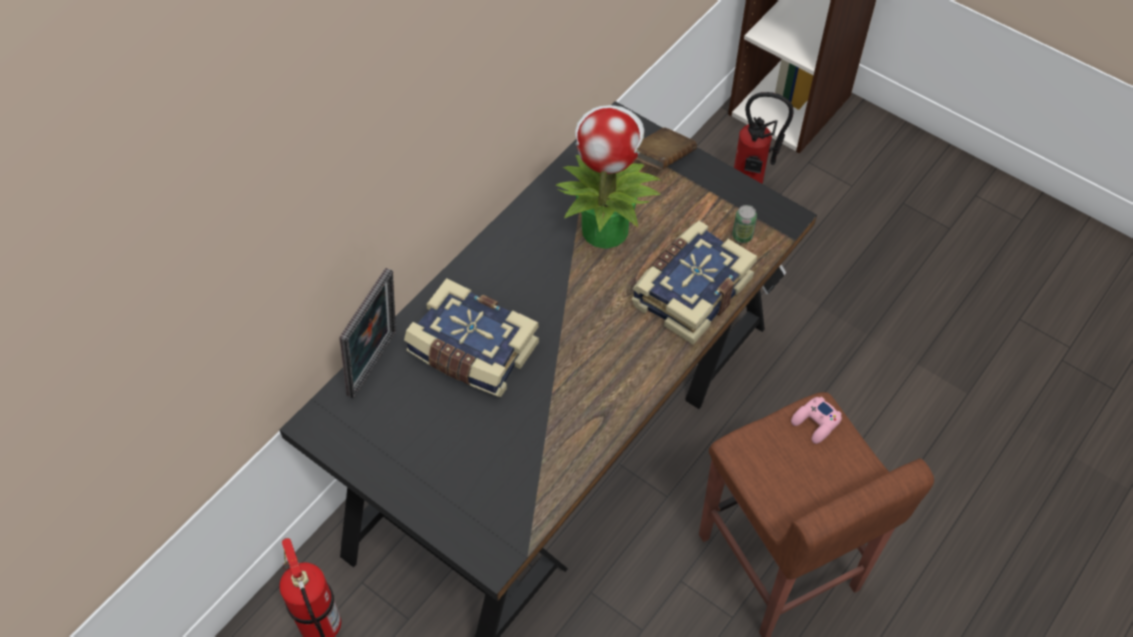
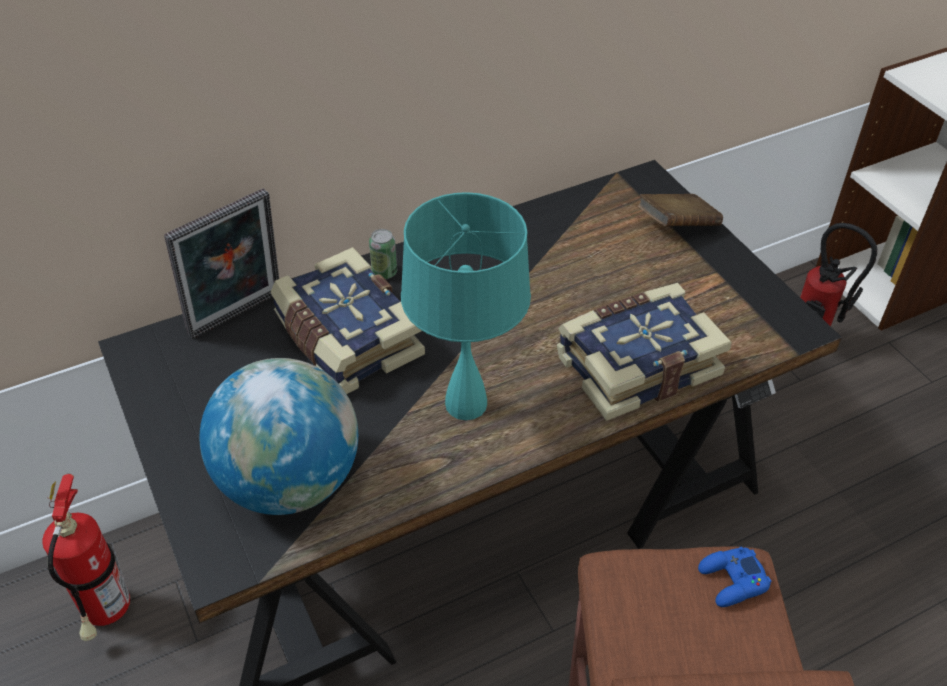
camera: 25 degrees right, 10 degrees down
potted plant [555,105,661,249] -> none
can [732,205,757,243] -> can moved to [369,229,397,279]
pink game controller [791,397,842,444] -> blue game controller [698,546,771,607]
none -> globe [200,358,358,515]
none -> turquoise table lamp [401,192,531,420]

